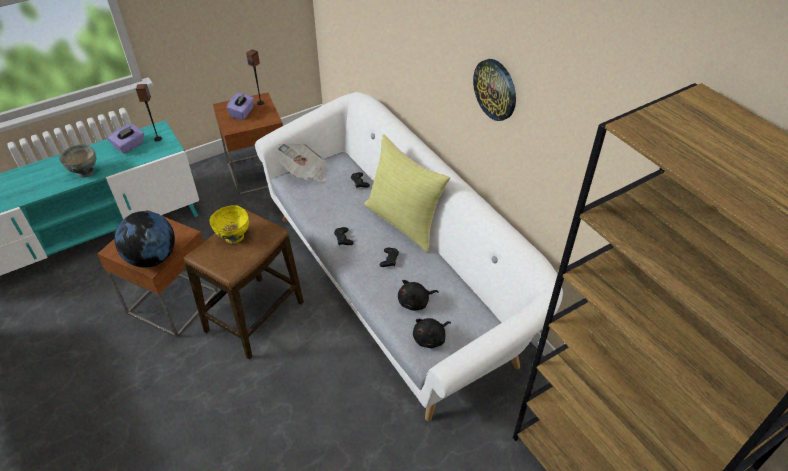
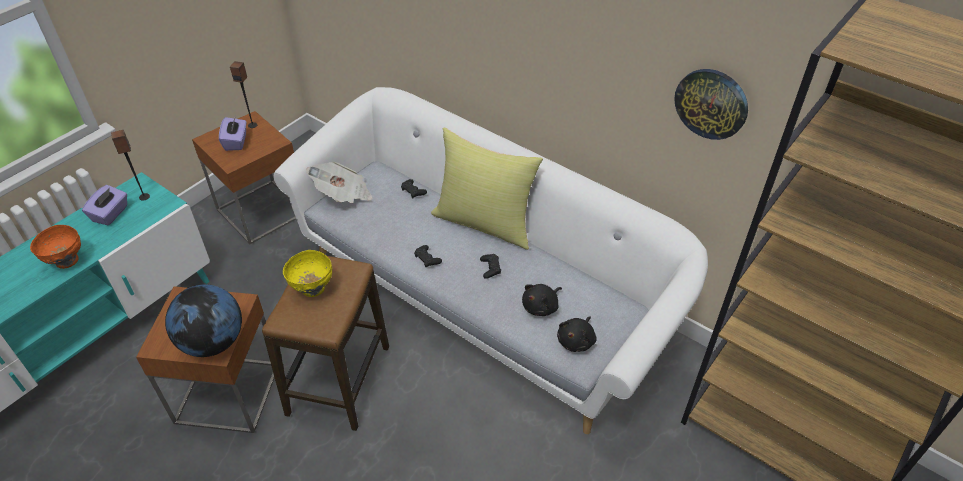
camera: 20 degrees left, 0 degrees up
grey bowl [59,144,96,178] -> orange bowl [30,225,81,269]
wall clock [473,59,516,121] -> wall clock moved to [674,69,748,140]

